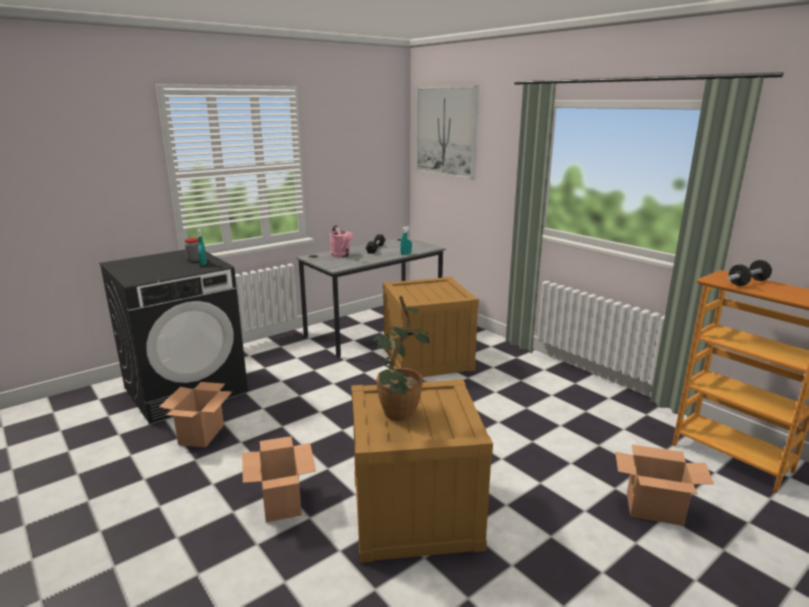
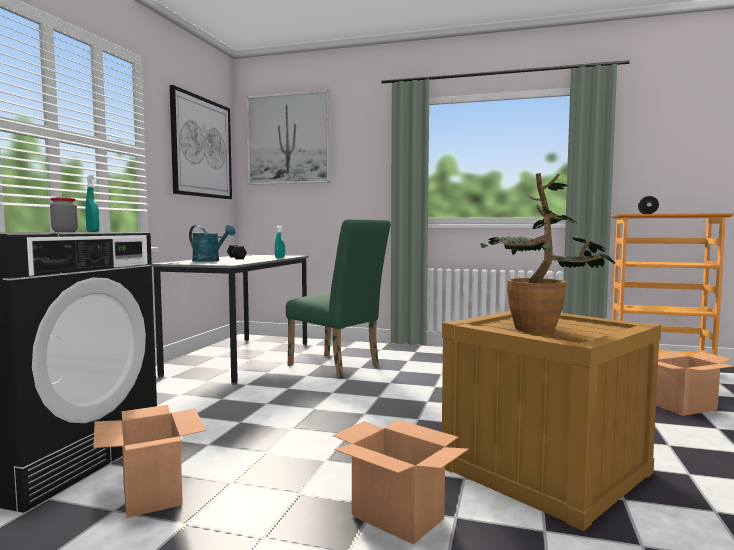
camera: 35 degrees left, 15 degrees down
pink watering can [330,225,354,258] -> turquoise watering can [189,225,235,262]
crate [383,276,479,377] -> green chair [286,219,391,379]
none -> picture [169,85,232,199]

